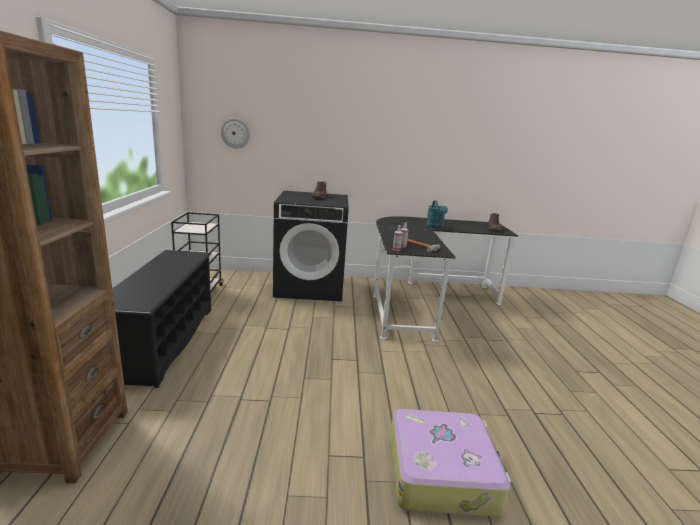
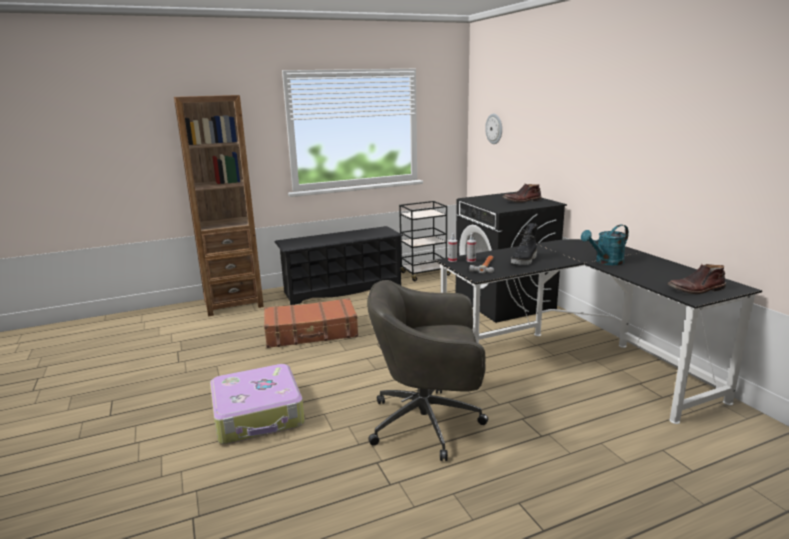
camera: 70 degrees right, 0 degrees up
none -> brown suitcase [264,298,358,348]
none -> grey office chair [367,280,488,461]
none -> black boot [511,223,538,265]

